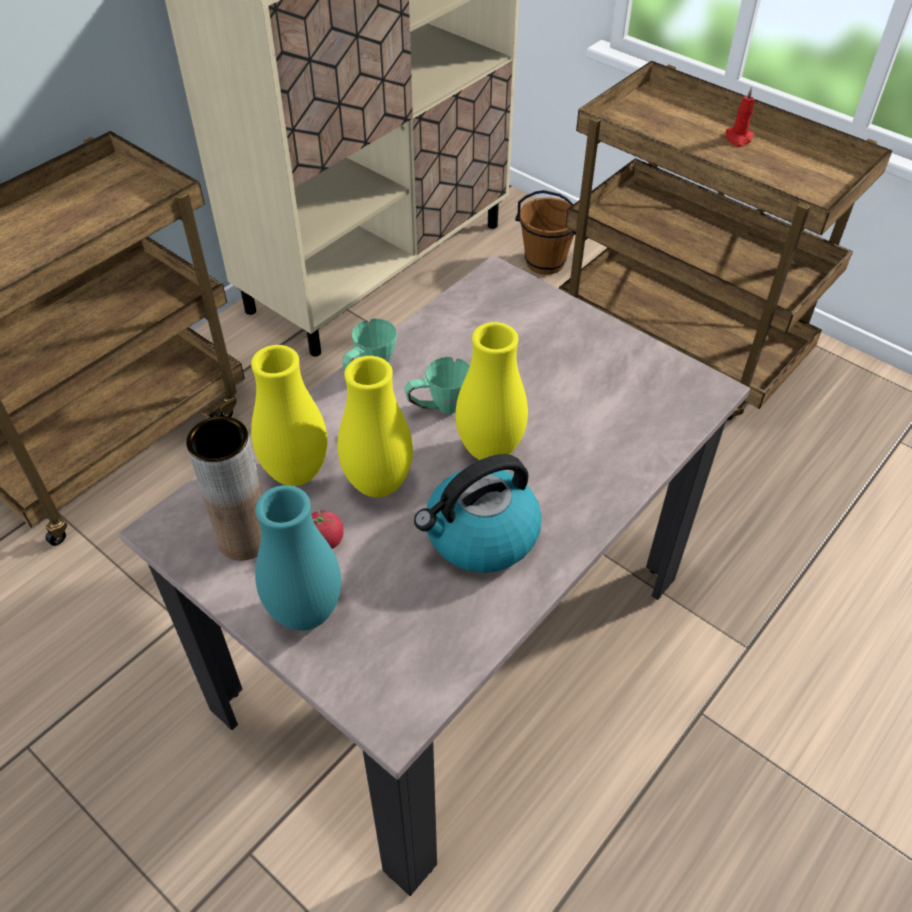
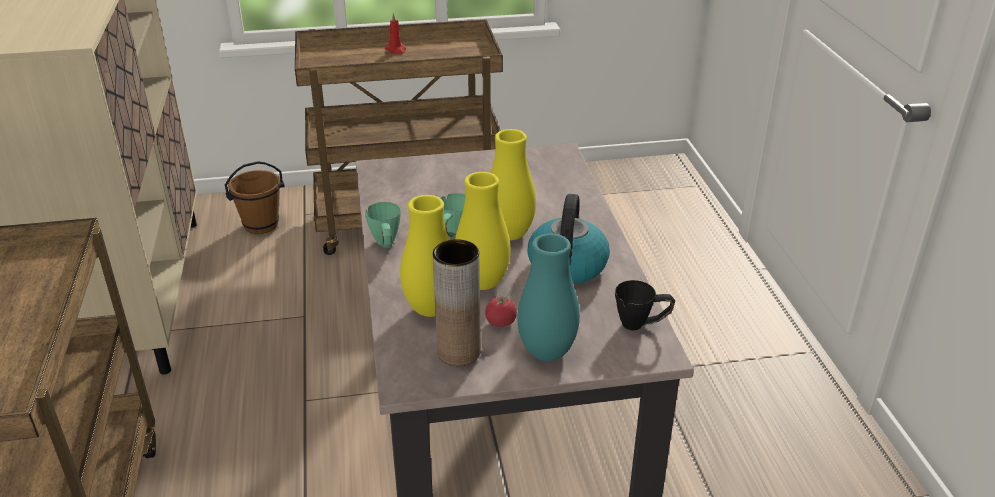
camera: 50 degrees left, 15 degrees down
none -> black mug [615,280,675,330]

